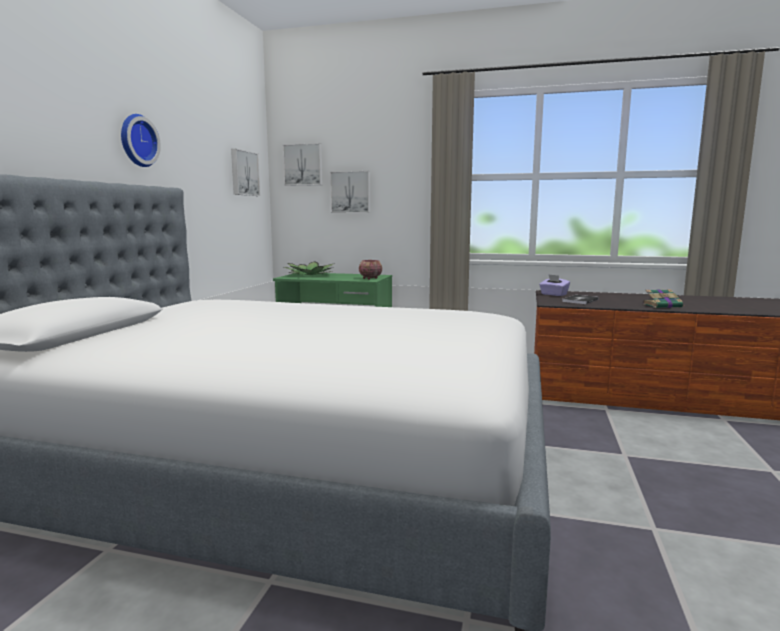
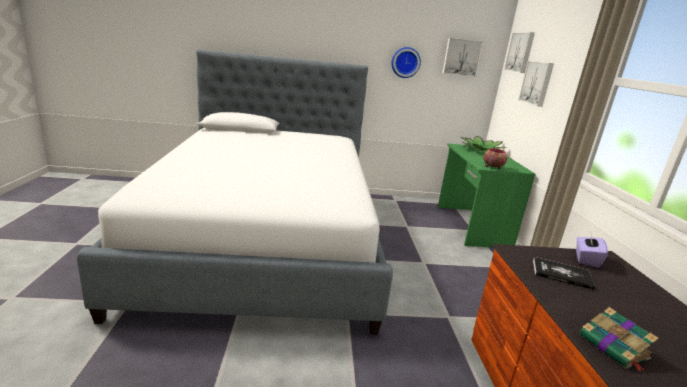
camera: 70 degrees right, 10 degrees up
wall clock [121,114,161,167] -> wall clock moved to [392,47,421,78]

